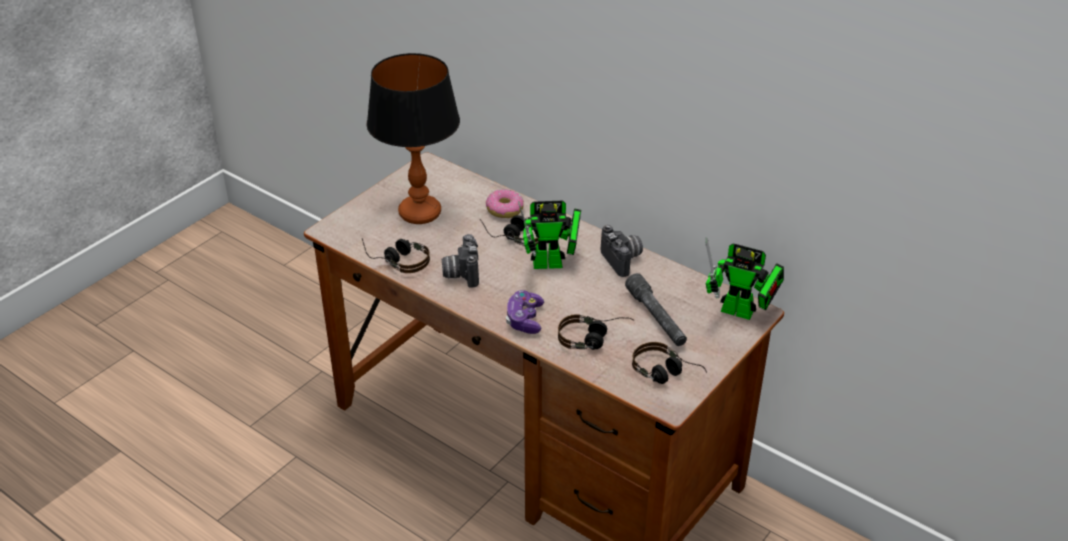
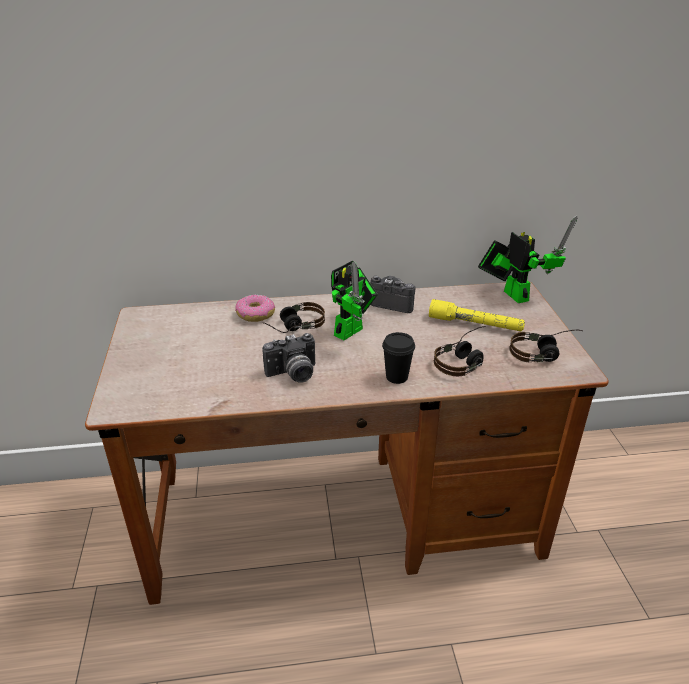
camera: 45 degrees left, 5 degrees down
headphones [362,238,430,273] -> none
table lamp [366,53,460,224] -> none
camera [442,234,479,288] -> camera turned 60 degrees counterclockwise [262,333,315,383]
game controller [506,290,544,334] -> black cup [382,332,415,384]
grey flashlight [625,273,687,346] -> yellow flashlight [429,299,525,332]
toy robot [705,237,784,320] -> toy robot turned 90 degrees counterclockwise [478,215,577,303]

